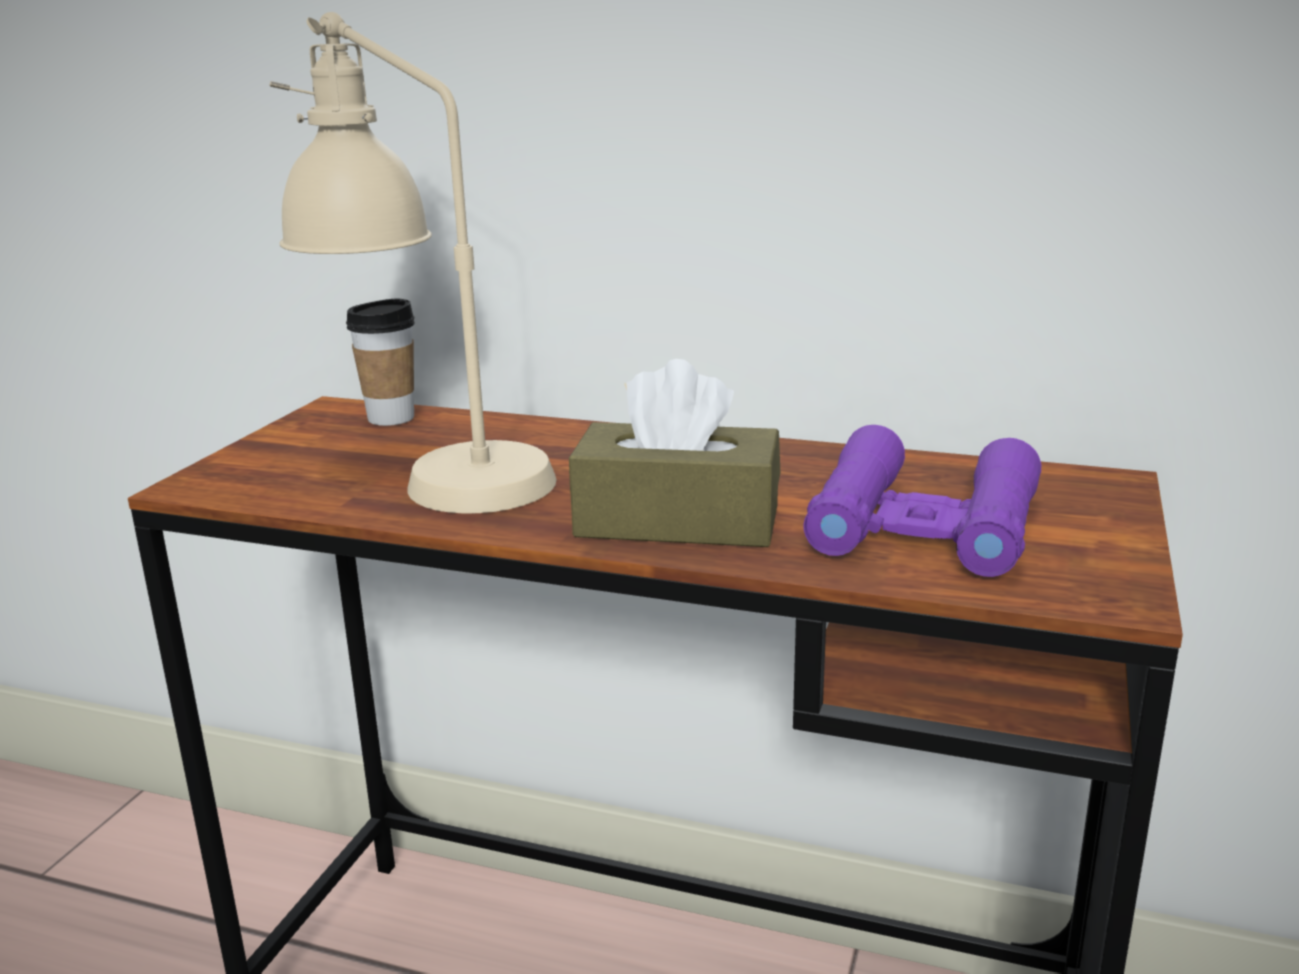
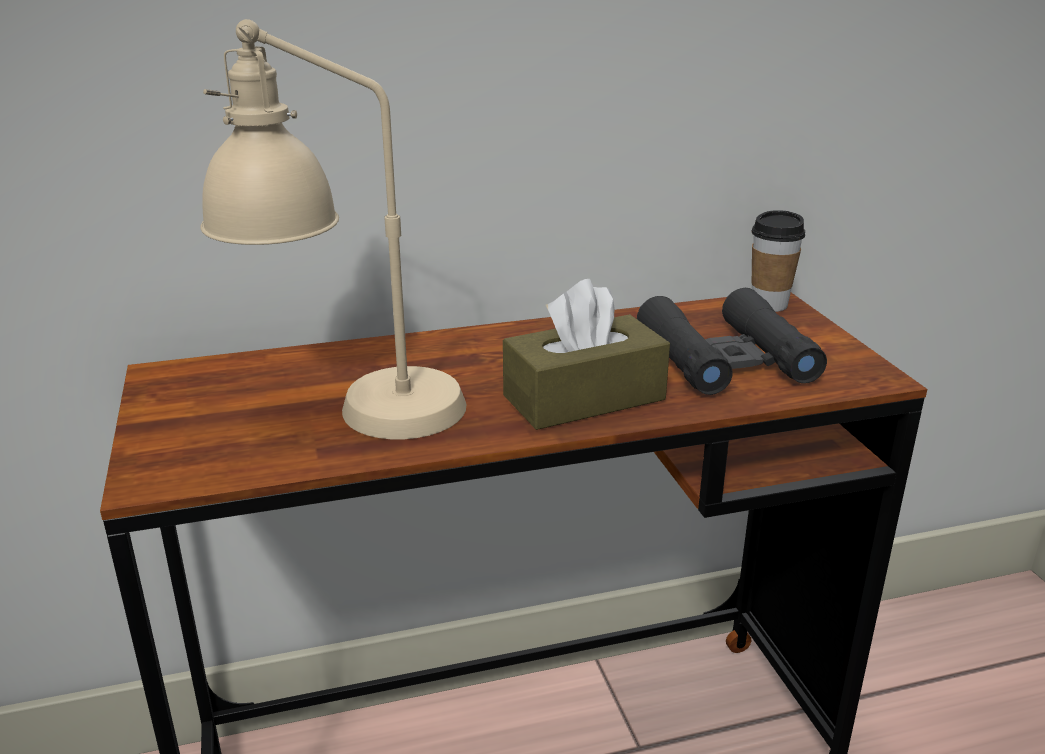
camera: 35 degrees left, 5 degrees up
cup [346,299,415,426] -> cup moved to [751,210,805,312]
purple binoculars [804,425,1041,577] -> black binoculars [637,288,827,395]

